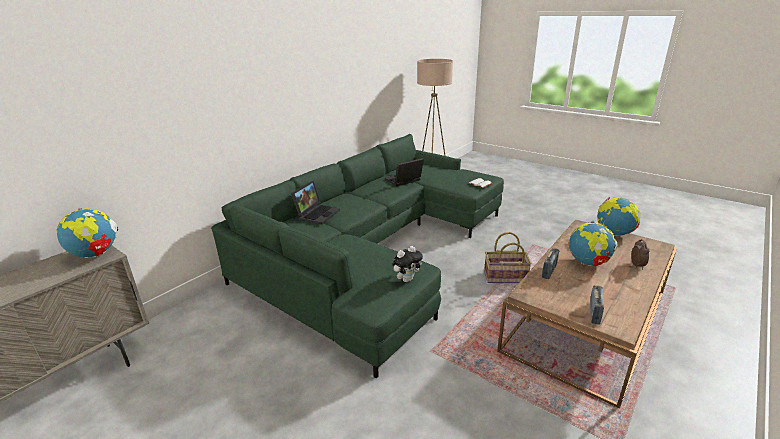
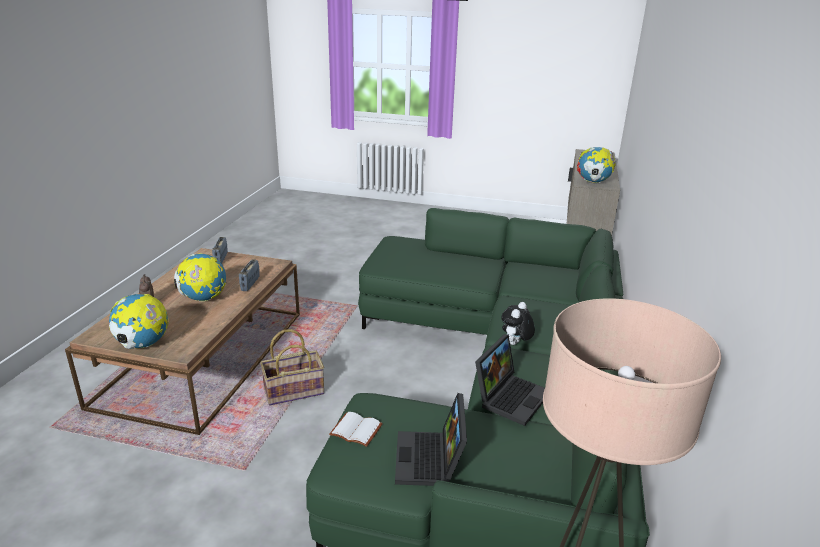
camera: 155 degrees right, 0 degrees up
laptop [291,181,340,225] -> laptop moved to [395,393,467,486]
plush toy [392,246,423,282] -> plush toy moved to [501,302,535,345]

